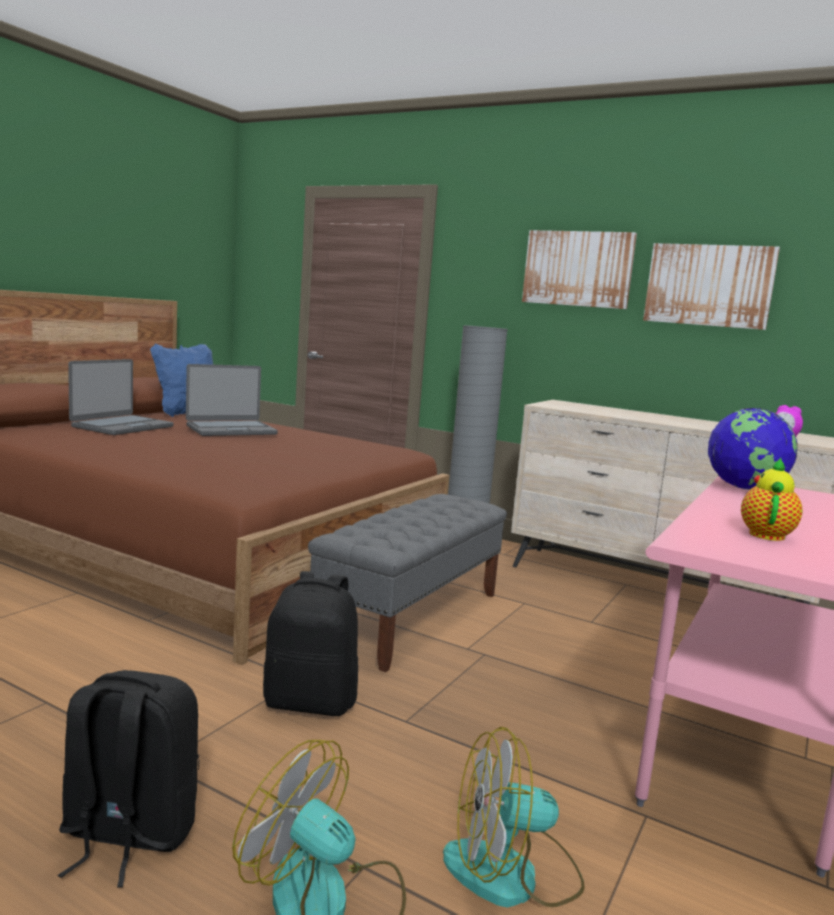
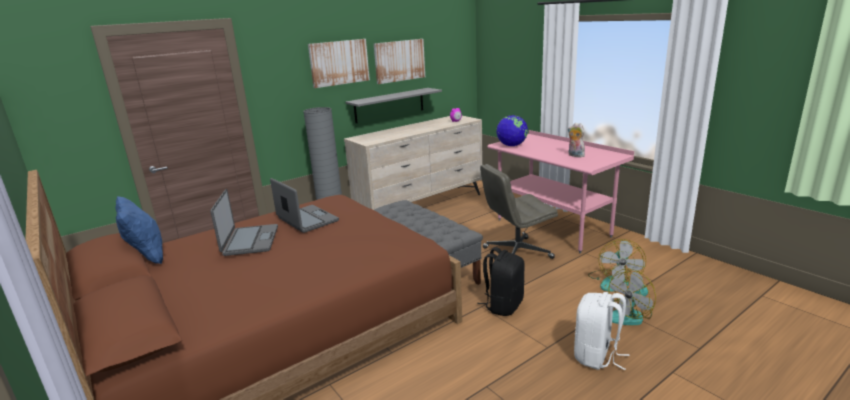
camera: 65 degrees left, 10 degrees up
black backpack [58,670,199,888] -> white backpack [574,292,630,370]
laptop [68,359,173,435] -> laptop moved to [270,178,339,233]
teapot [741,458,803,541] -> plush toy [568,123,585,157]
none -> grey shelf [345,88,442,123]
none -> grey office chair [480,164,558,259]

